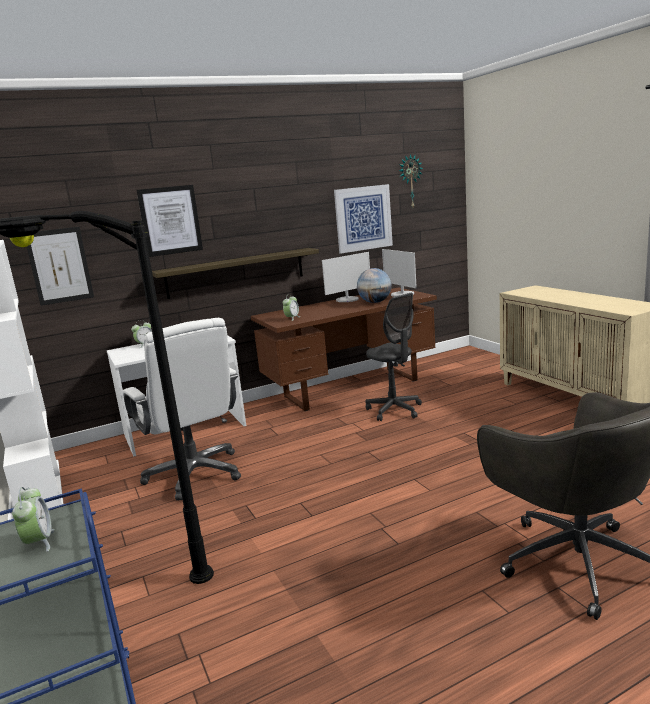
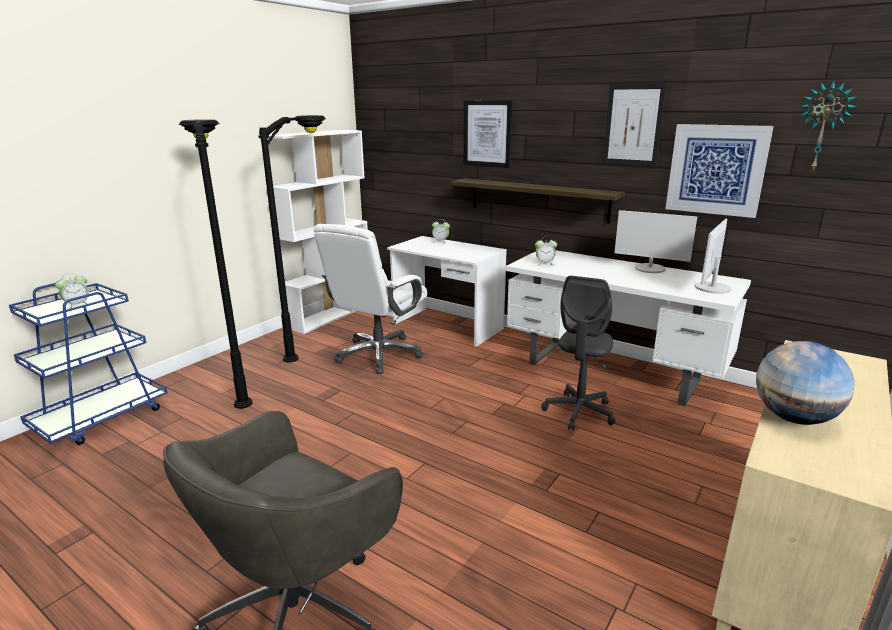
camera: 60 degrees right, 5 degrees up
picture [27,227,94,306] -> picture moved to [603,83,666,166]
brown desk [251,287,437,411] -> white desk [506,250,751,406]
globe [357,268,391,303] -> globe moved to [756,341,855,425]
none -> black floor lamp [258,115,326,363]

